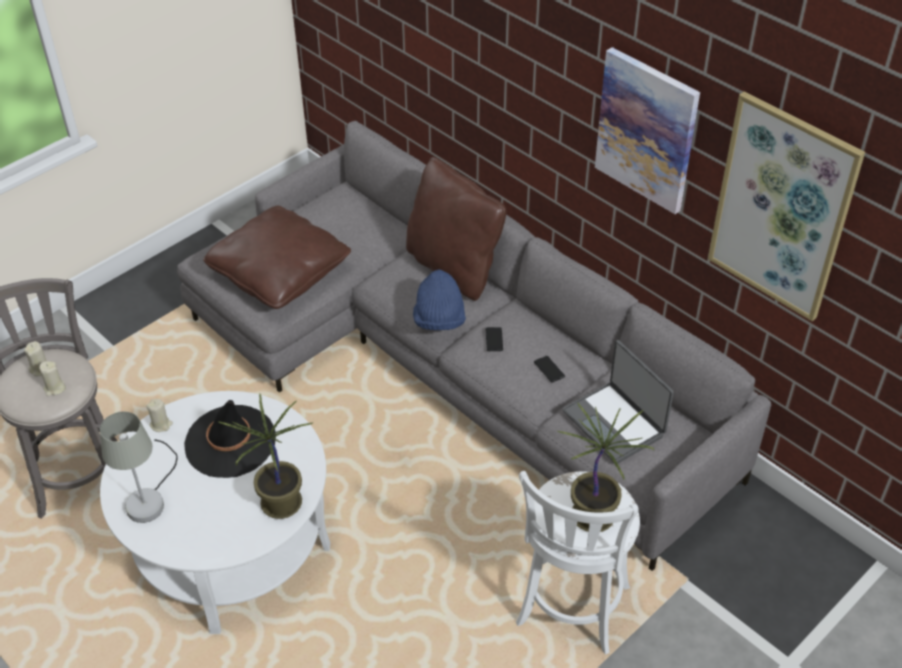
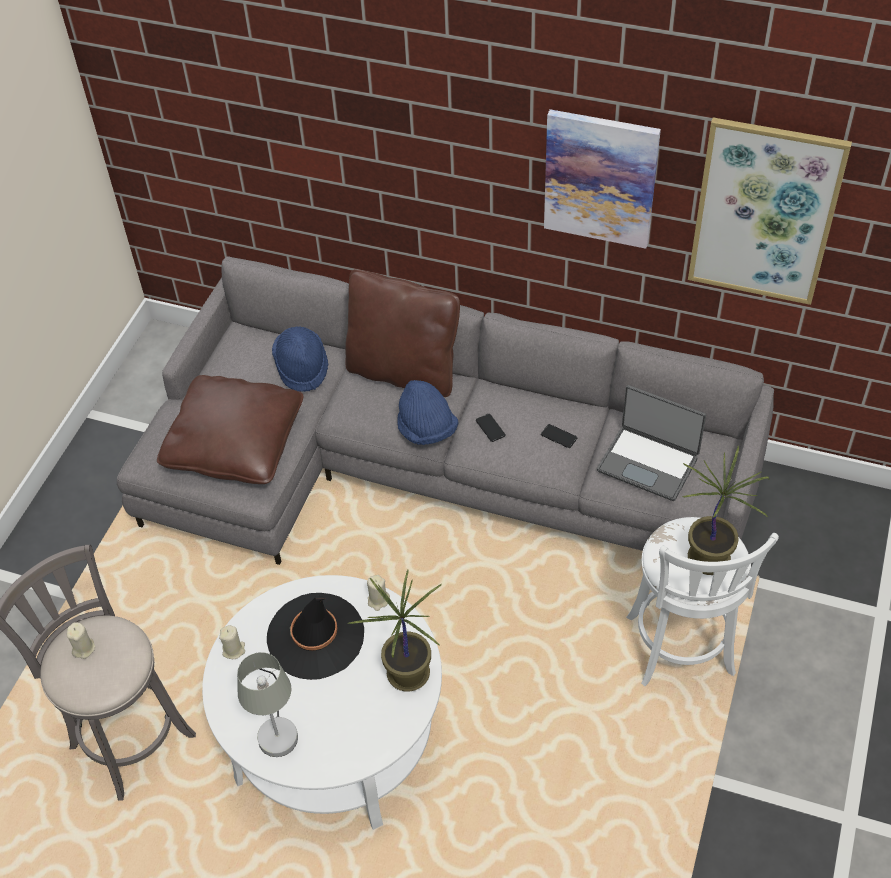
camera: 25 degrees left, 5 degrees up
beige candle [39,361,66,396] -> beige candle moved to [367,575,390,611]
none -> blue hat [272,326,328,392]

